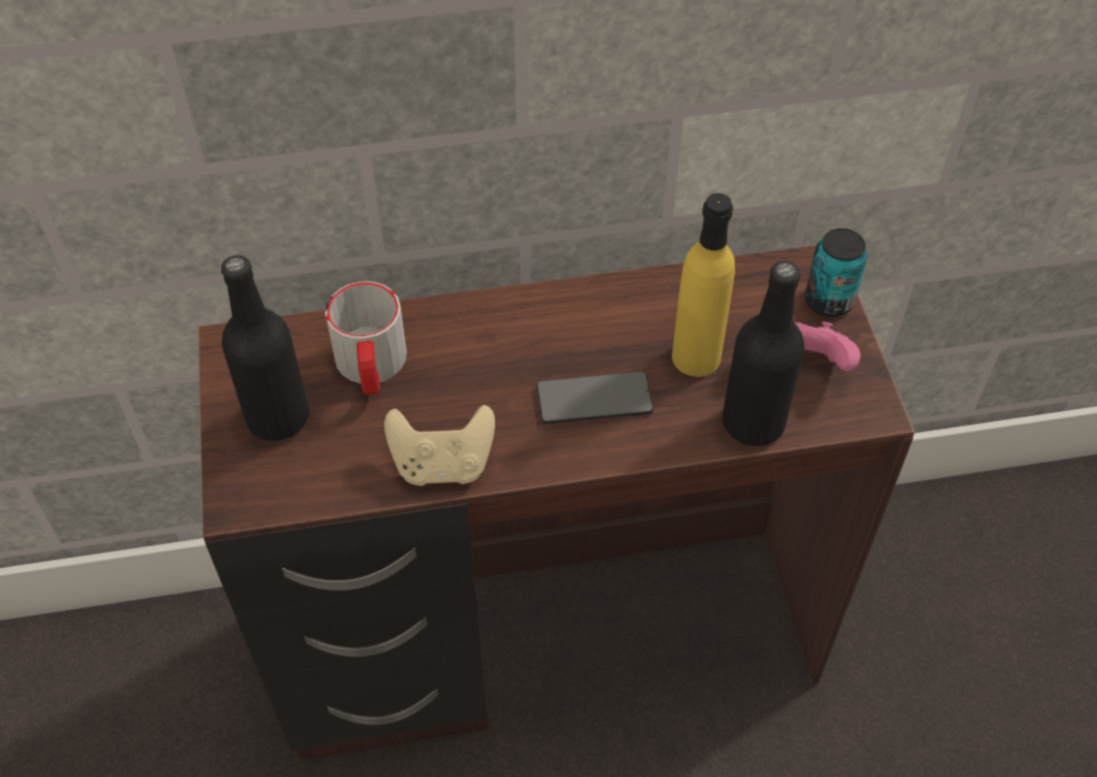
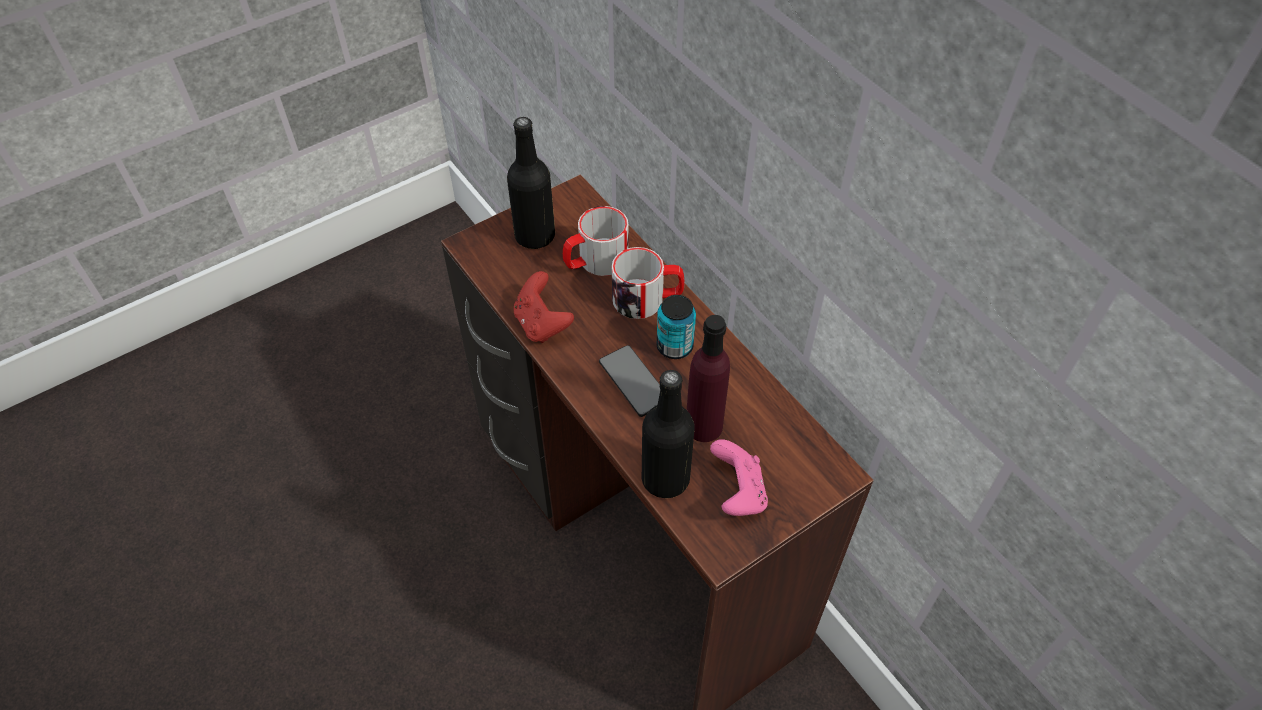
camera: 65 degrees right, 0 degrees up
beige game controller [384,405,495,486] -> red game controller [514,271,574,343]
yellow bottle [672,193,735,377] -> purple bottle [687,315,730,442]
can [805,228,867,317] -> can moved to [657,295,696,359]
none -> mug [612,247,684,319]

